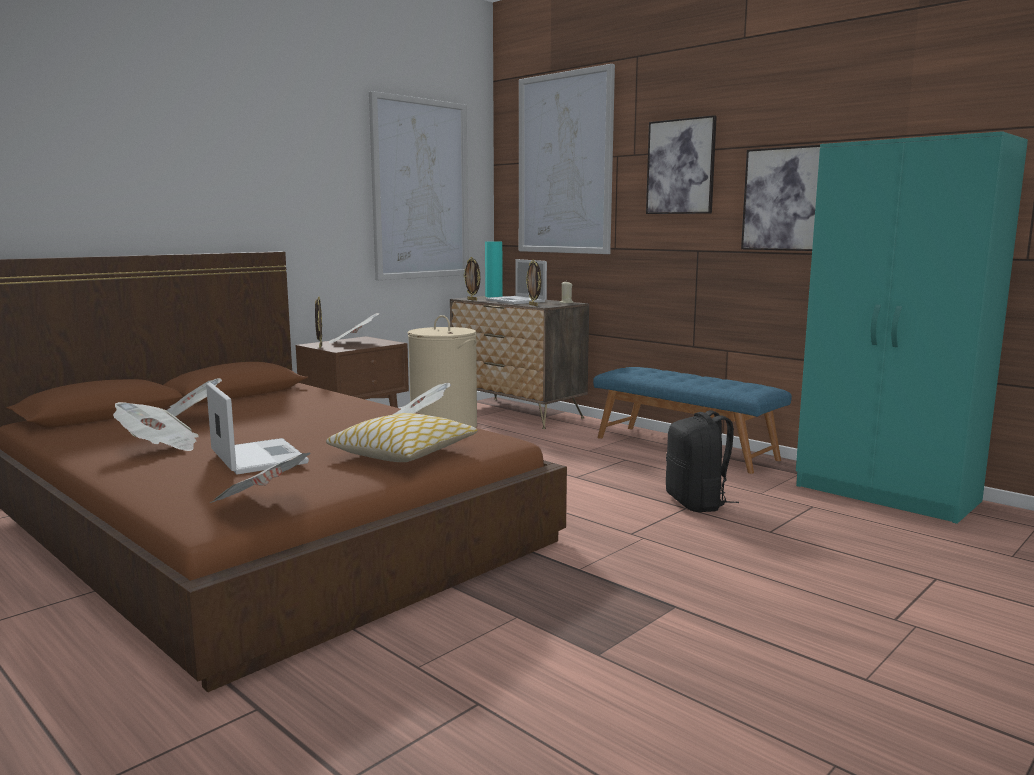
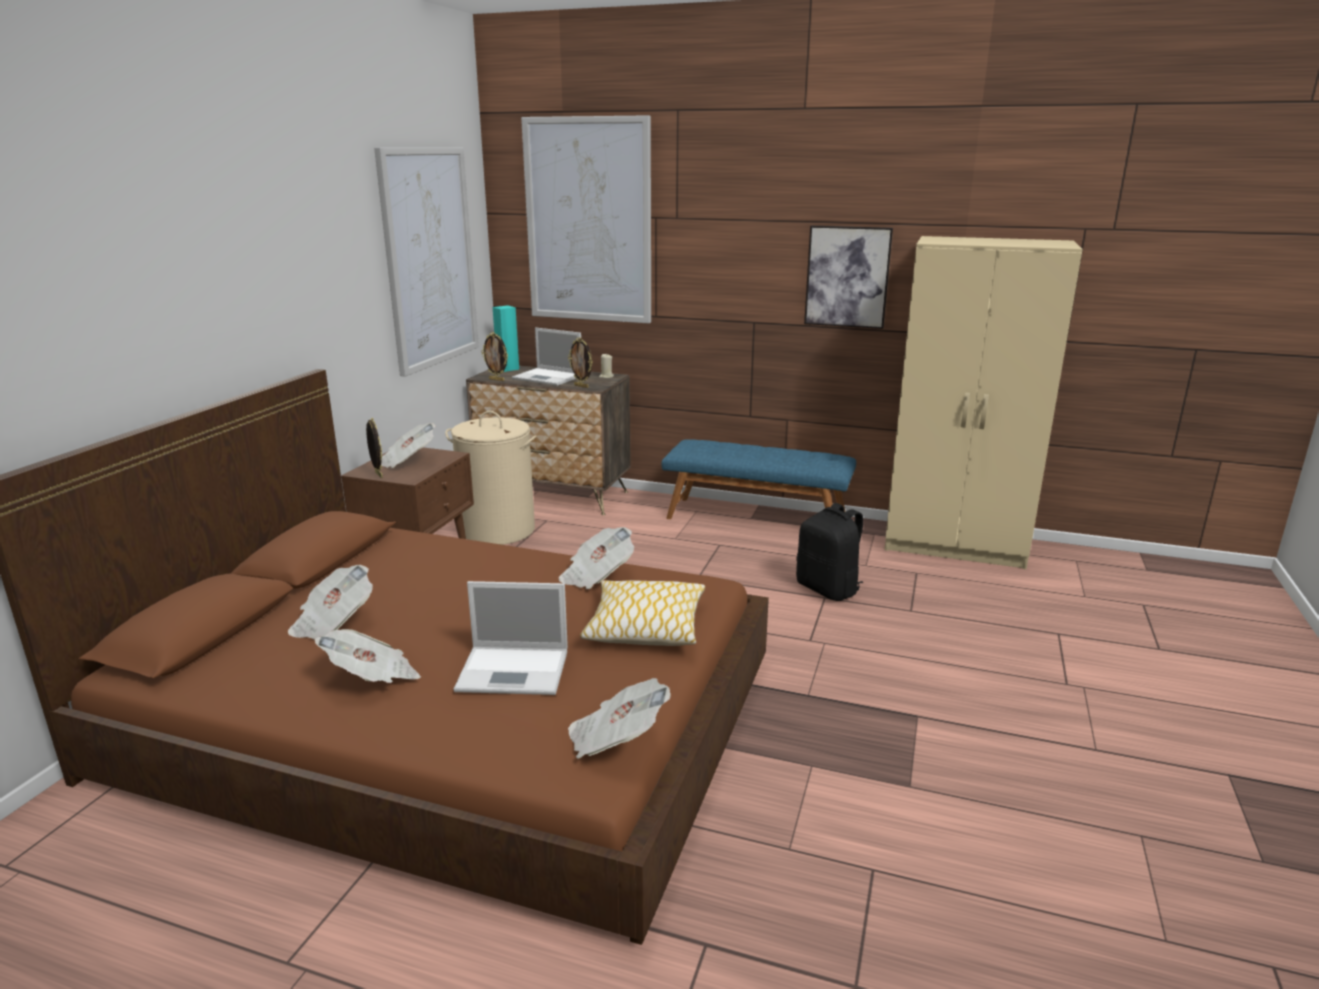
camera: 25 degrees left, 10 degrees up
laptop [206,382,309,475] -> laptop turned 150 degrees clockwise [454,581,568,695]
picture [646,115,717,214] -> none
turquoise wardrobe [796,131,1028,524] -> beige wardrobe [885,236,1083,569]

